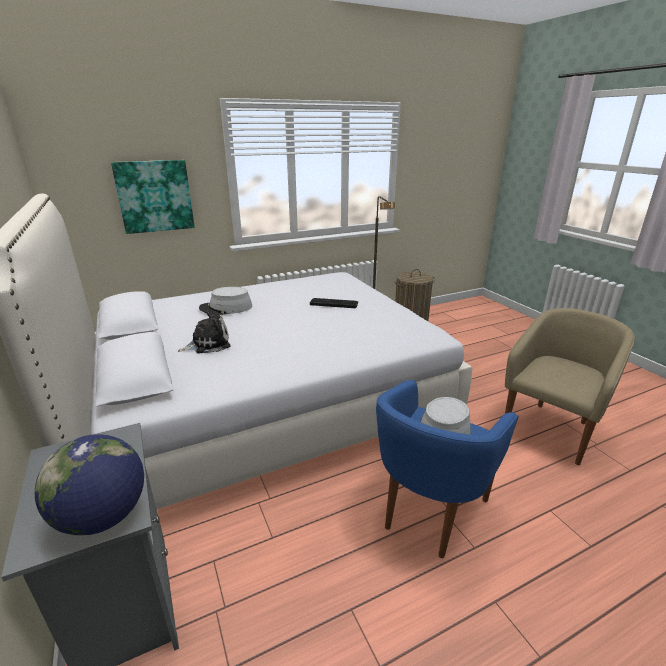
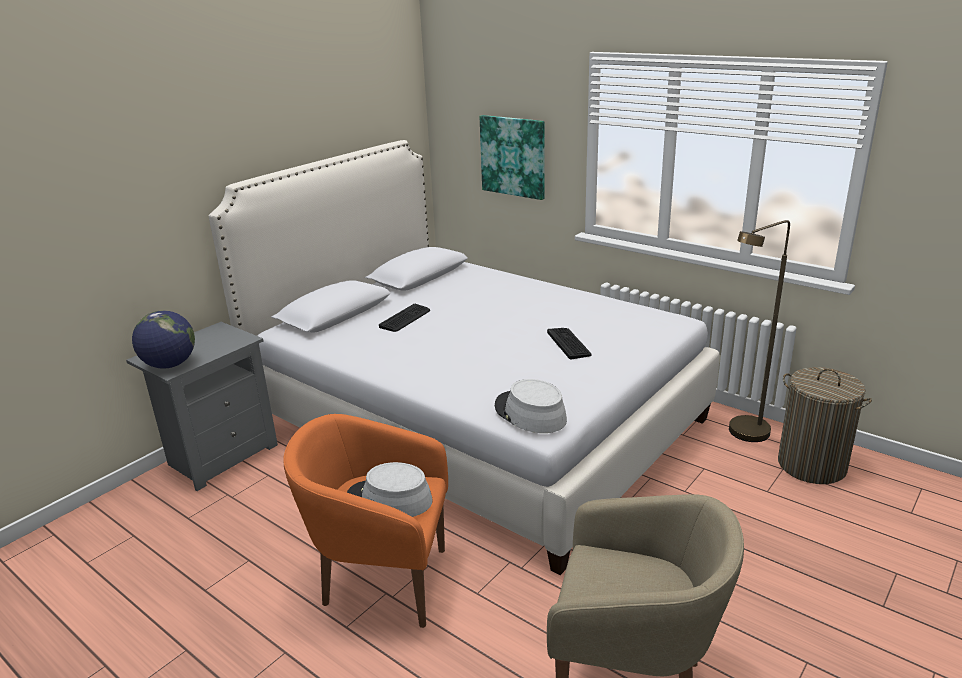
camera: 65 degrees right, 0 degrees up
plush toy [178,311,231,353] -> keyboard [379,304,430,332]
grey hat [199,287,252,315] -> grey hat moved to [495,379,567,433]
blue armchair [376,380,519,558] -> orange armchair [283,414,448,628]

